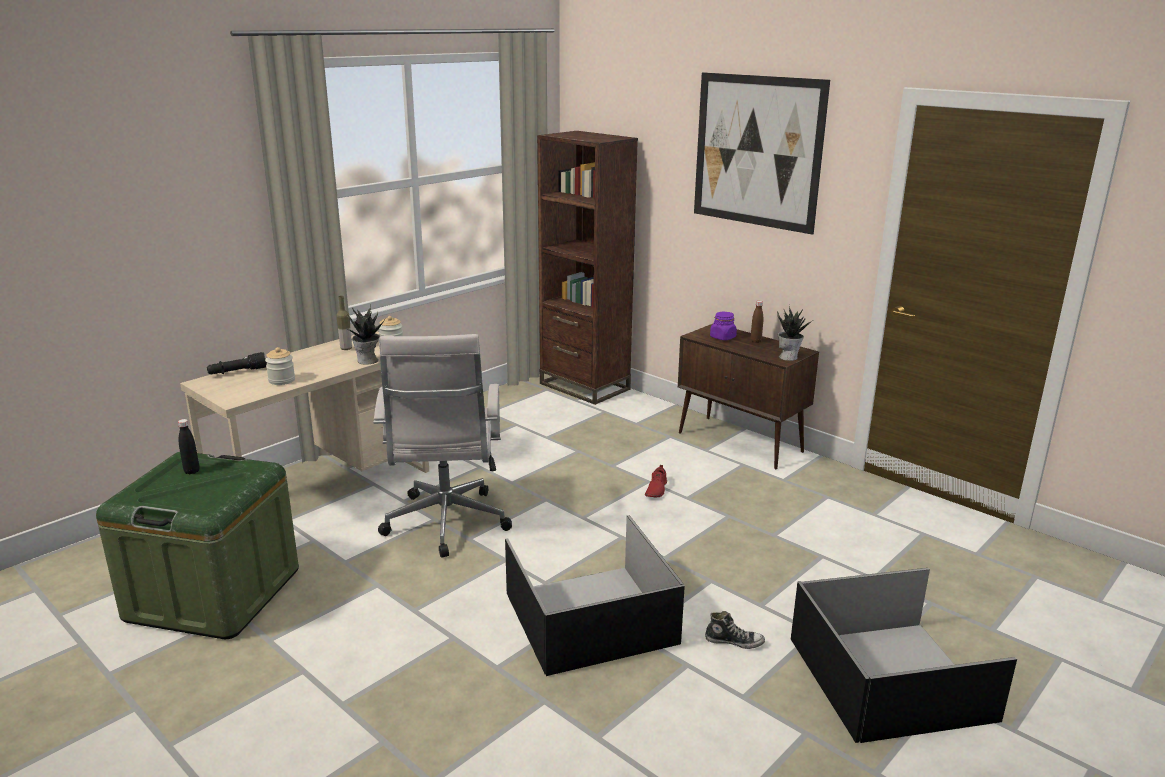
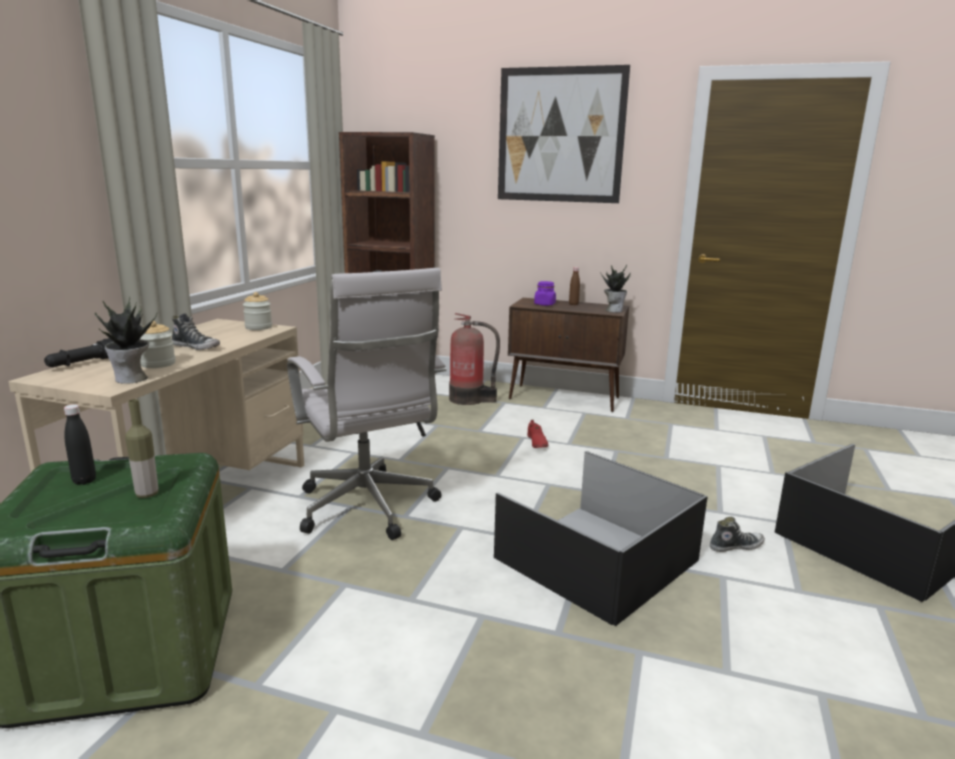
camera: 25 degrees left, 5 degrees down
bottle [336,296,352,350] -> bottle moved to [125,399,159,498]
potted plant [346,305,385,365] -> potted plant moved to [95,296,157,384]
none -> shoe [172,313,220,350]
none -> fire extinguisher [449,313,500,405]

